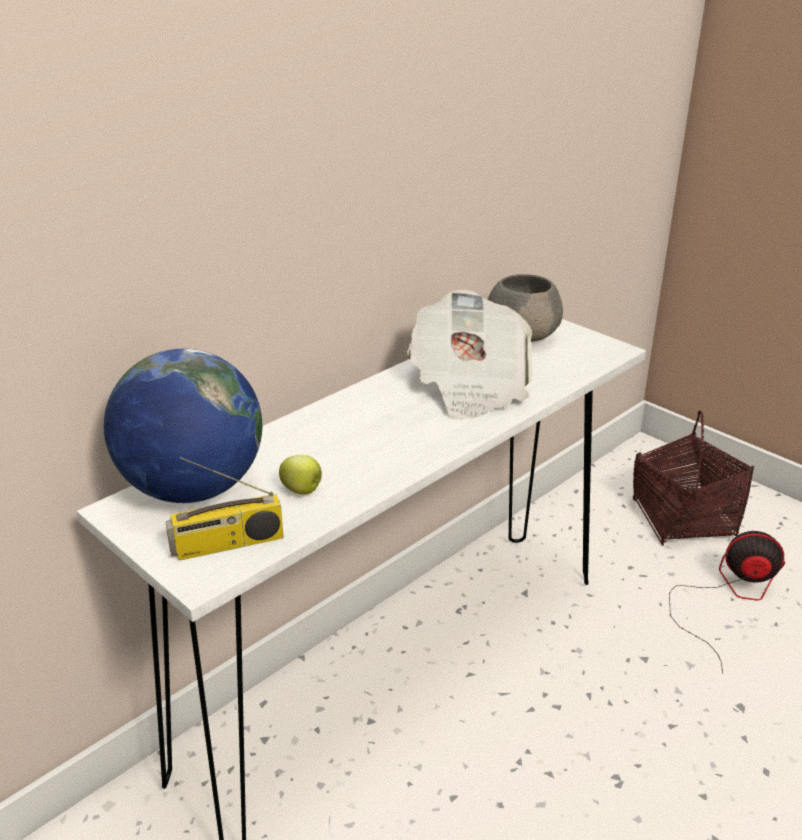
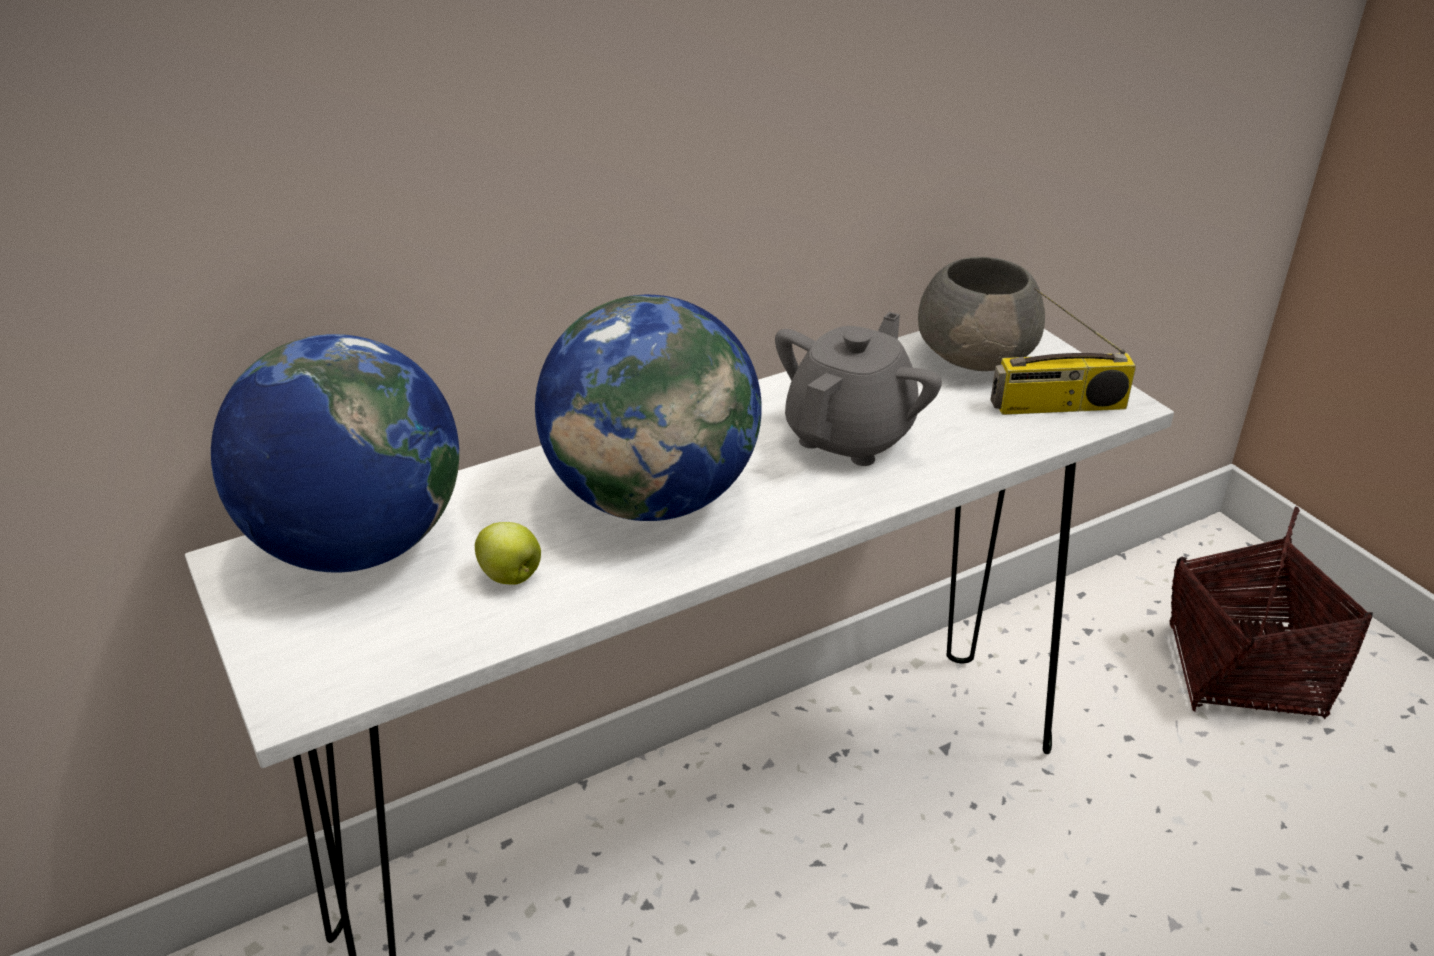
camera: 15 degrees right, 5 degrees up
radio [165,457,284,561] -> radio moved to [991,288,1136,415]
newspaper [407,290,532,420] -> grey teapot [775,312,942,466]
fan [669,531,785,674] -> none
none -> globe [535,295,762,521]

